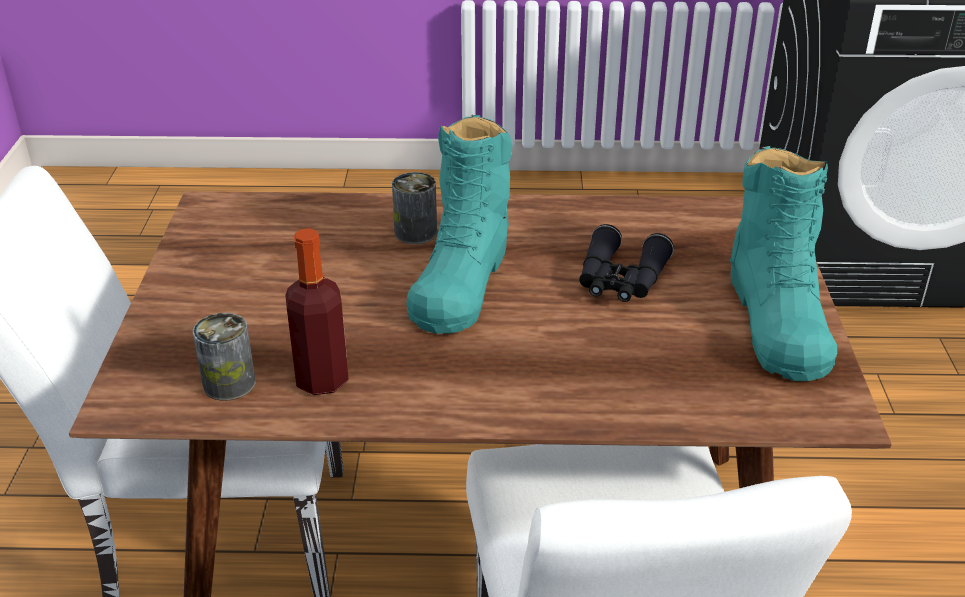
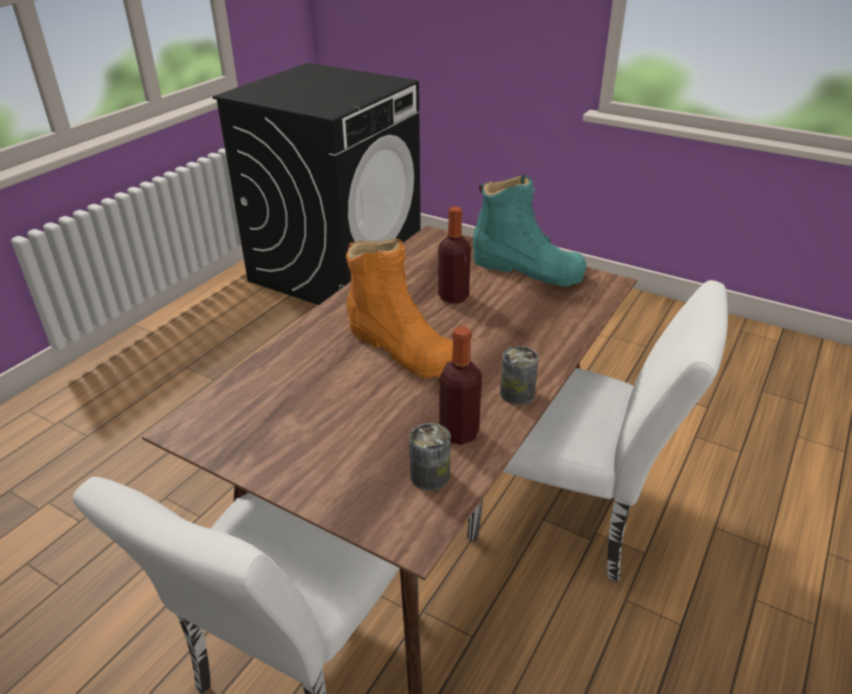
camera: 60 degrees left, 0 degrees up
can [392,172,437,244] -> can moved to [500,346,539,405]
turquoise boot [406,115,512,334] -> orange boot [346,238,453,379]
black binoculars [579,224,674,302] -> bottle [438,206,471,304]

